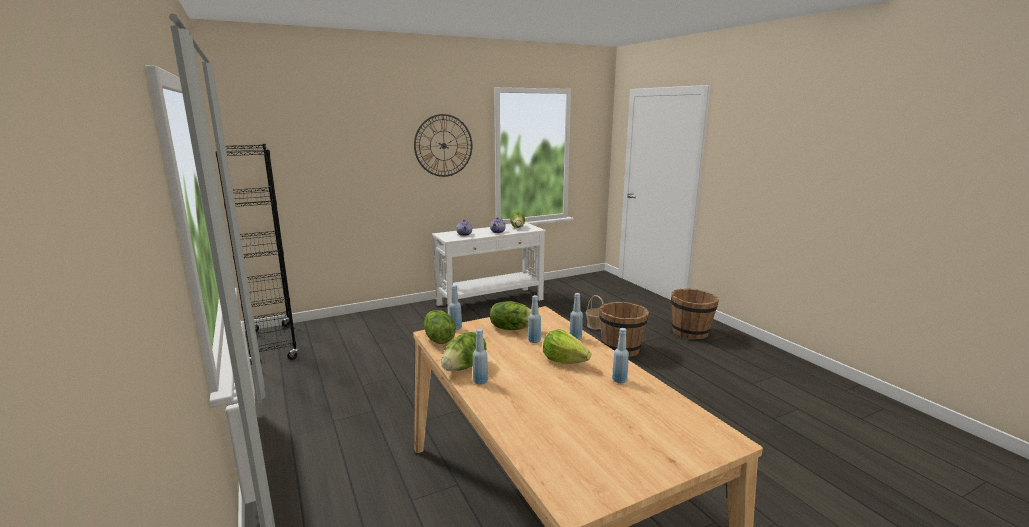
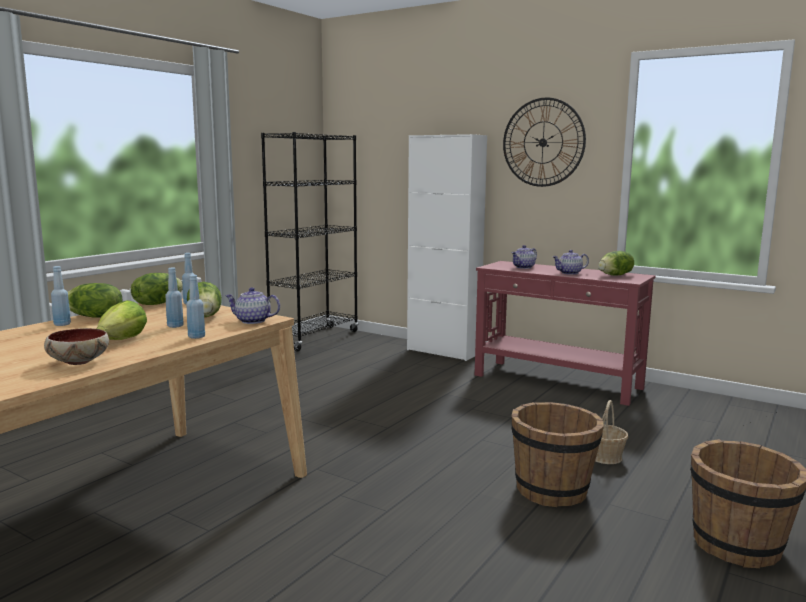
camera: 60 degrees right, 5 degrees down
white console table [432,223,546,315] -> red console table [475,261,656,406]
blue bottle [612,328,629,383] -> bowl [44,328,109,365]
none -> teapot [225,287,280,324]
none -> white cabinet [407,134,487,361]

